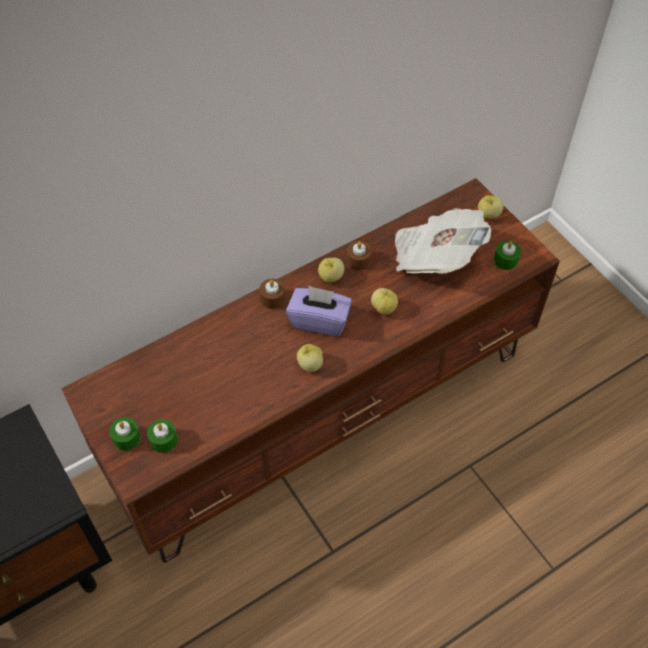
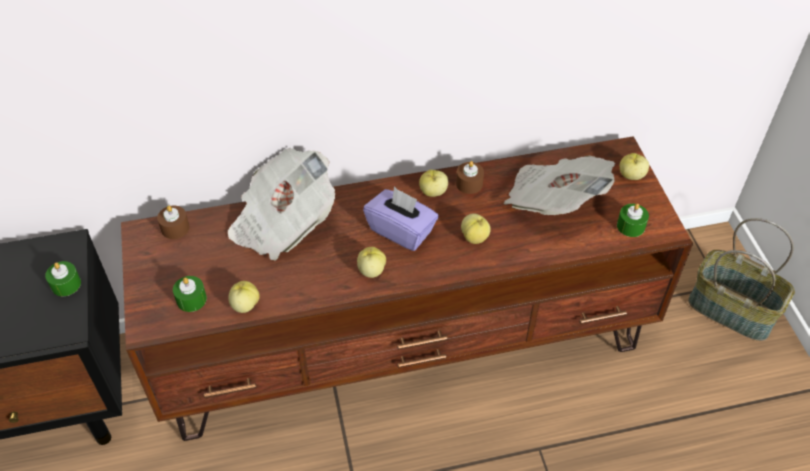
camera: 20 degrees right, 5 degrees down
green candle [109,417,141,451] -> green candle moved to [45,261,81,296]
brown candle [259,279,285,309] -> brown candle moved to [157,206,190,239]
none -> newspaper [227,148,335,261]
none -> apple [228,281,260,313]
none -> basket [688,218,795,341]

